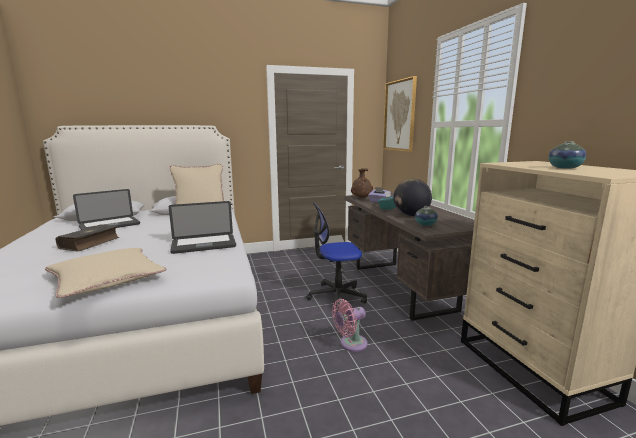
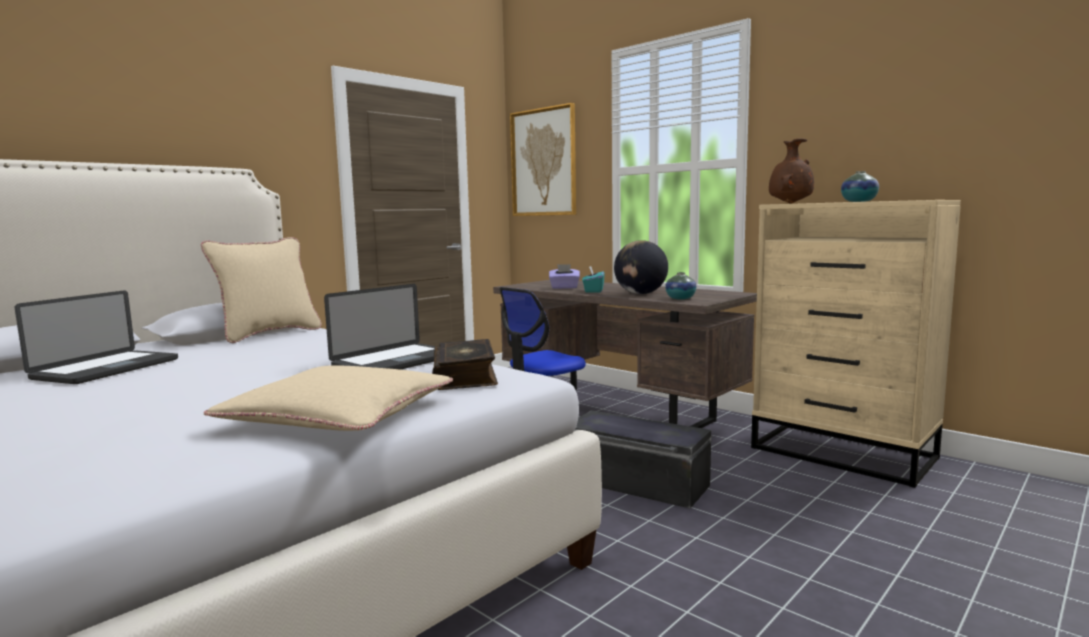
camera: 30 degrees left, 5 degrees down
book [56,224,119,251] -> book moved to [432,339,498,390]
pink fan [332,299,368,352] -> black storage box [574,411,711,509]
brown vase [351,168,373,198] -> brown vase moved to [769,138,814,204]

